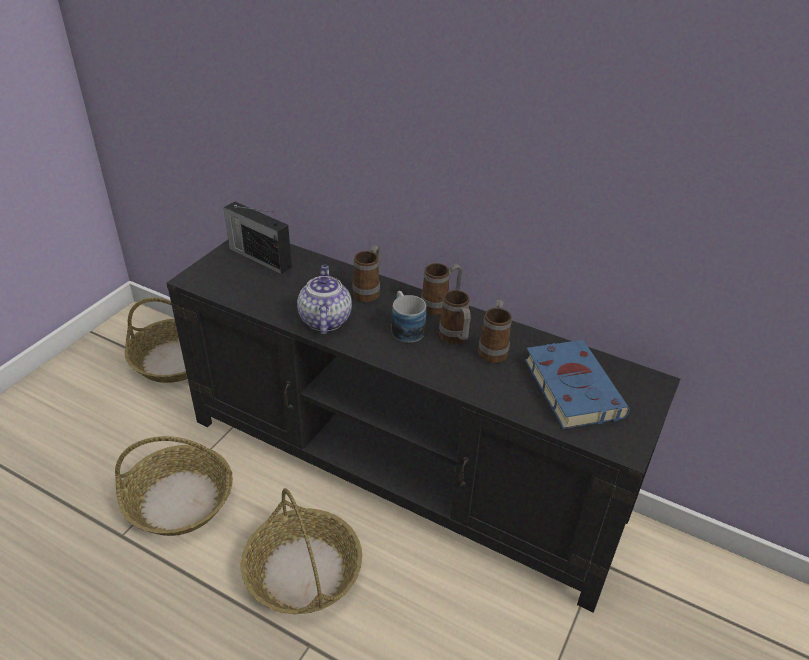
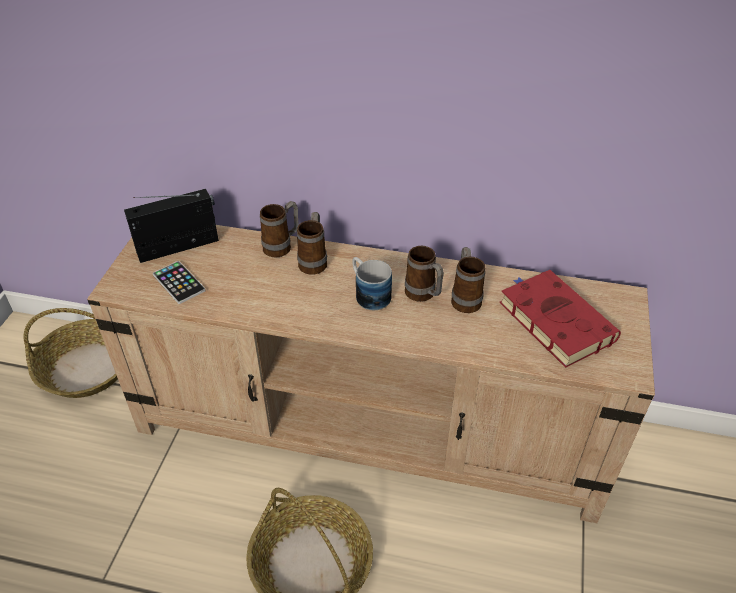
camera: 15 degrees left, 5 degrees up
basket [115,436,233,536] -> none
black tv stand [166,240,680,613] -> beige tv stand [87,225,655,523]
radio [224,201,292,274] -> radio turned 135 degrees clockwise [124,189,219,263]
teapot [297,265,352,334] -> none
mug [421,263,462,315] -> mug moved to [260,201,299,258]
blue book [525,340,630,429] -> red book [499,270,621,368]
none -> phone [153,261,206,304]

